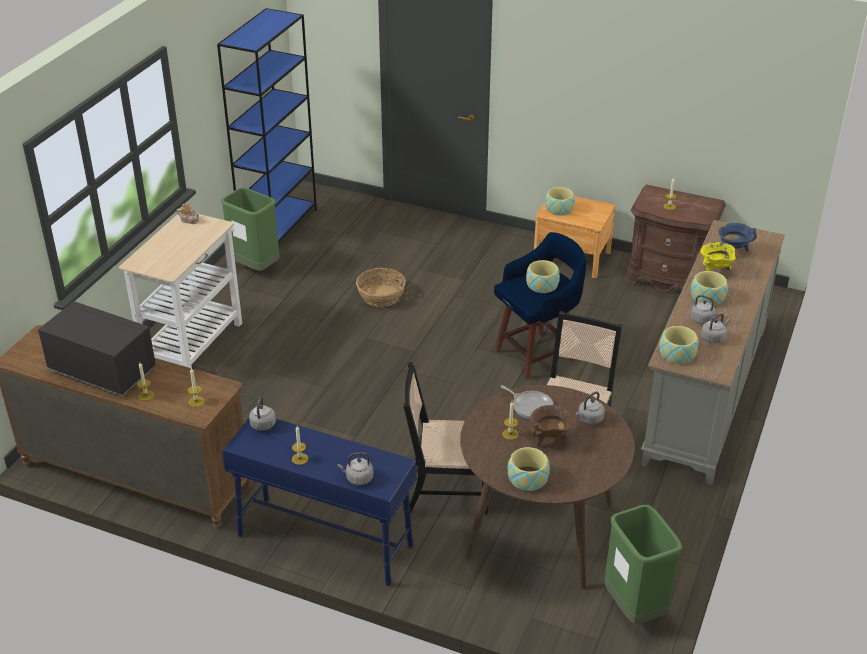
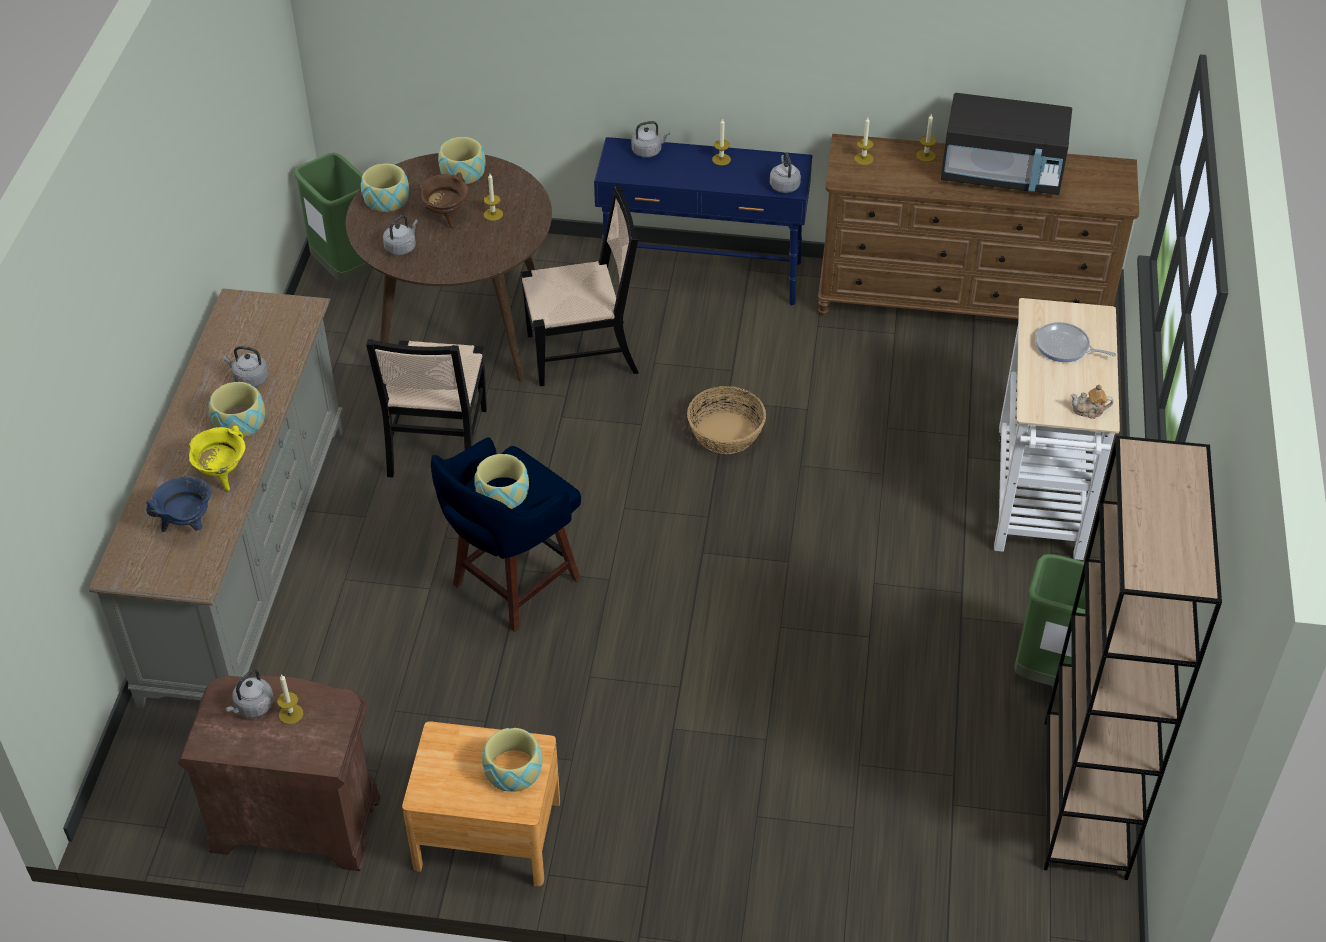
camera: 165 degrees right, 10 degrees up
blue bookcase [217,8,317,243] -> beige bookcase [1044,435,1222,880]
basket [356,268,406,307] -> basket moved to [687,386,766,454]
frying pan [500,385,553,419] -> frying pan moved to [1036,322,1116,362]
bowl [659,326,699,364] -> bowl moved to [361,163,409,212]
grey kettle [701,313,730,344] -> grey kettle moved to [226,669,274,718]

